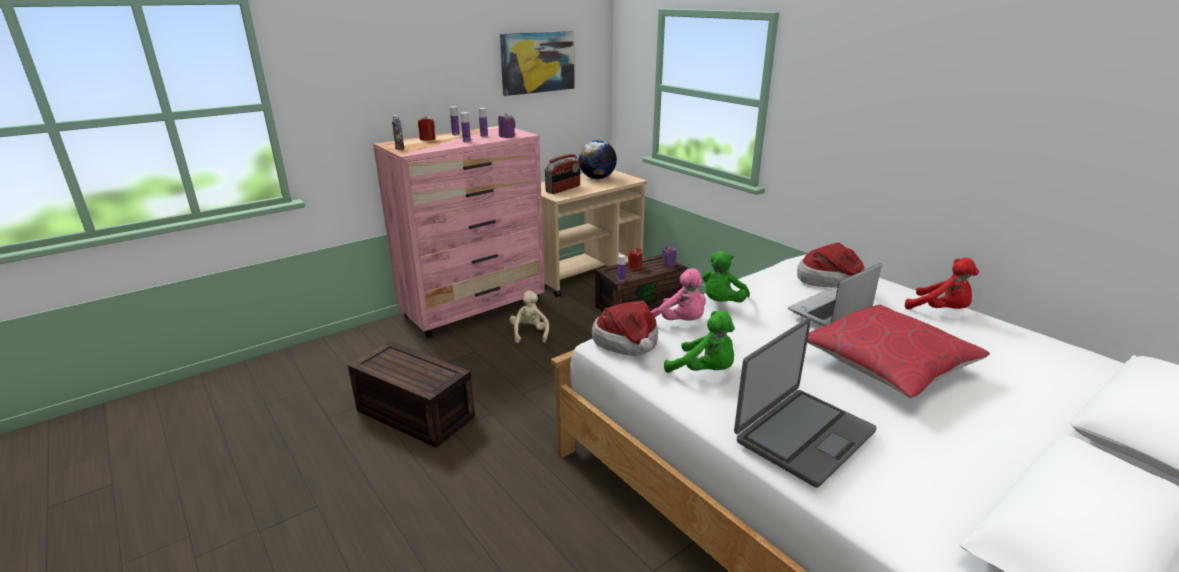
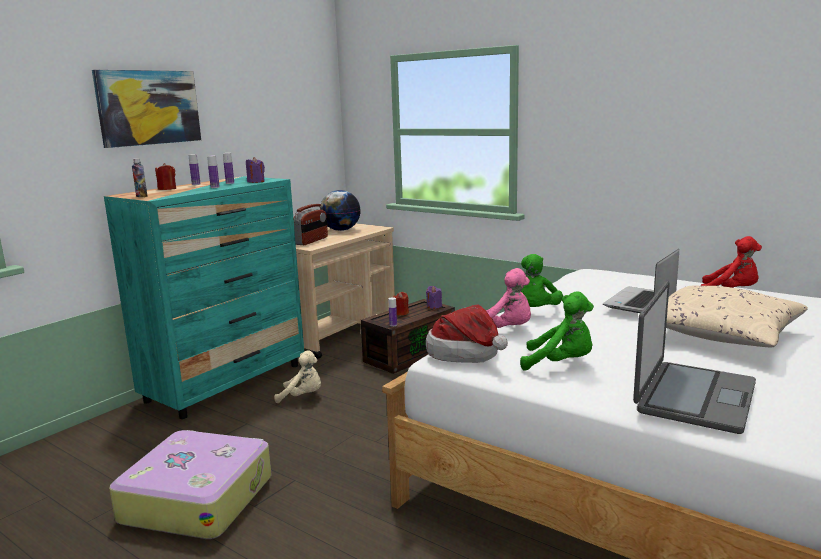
camera: 15 degrees left, 10 degrees down
brown storage box [348,341,475,448] -> suitcase [109,430,272,539]
pink dresser [373,126,545,338] -> turquoise dresser [104,176,304,419]
picture [500,31,575,96] -> picture moved to [92,70,201,148]
beige plush toy [510,290,549,343] -> beige plush toy turned 120 degrees clockwise [274,351,321,403]
hat [797,243,865,288] -> none
red pillow [807,305,990,398] -> beige pillow [666,286,808,347]

